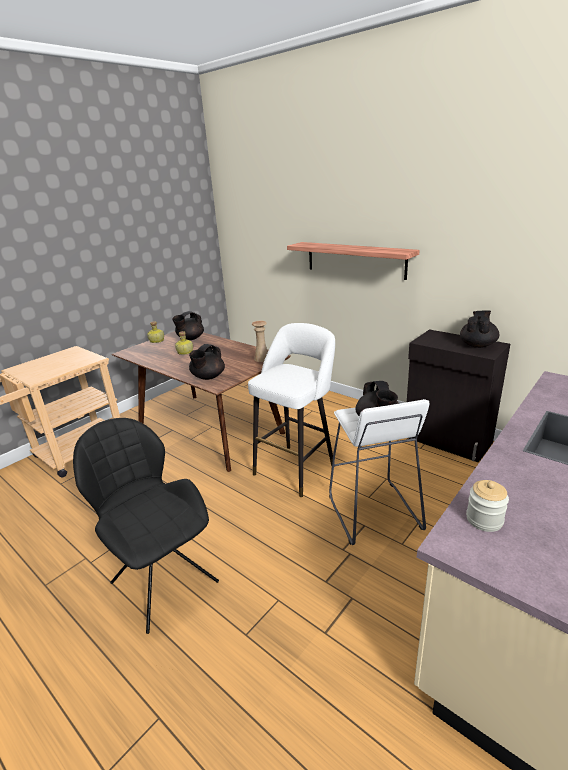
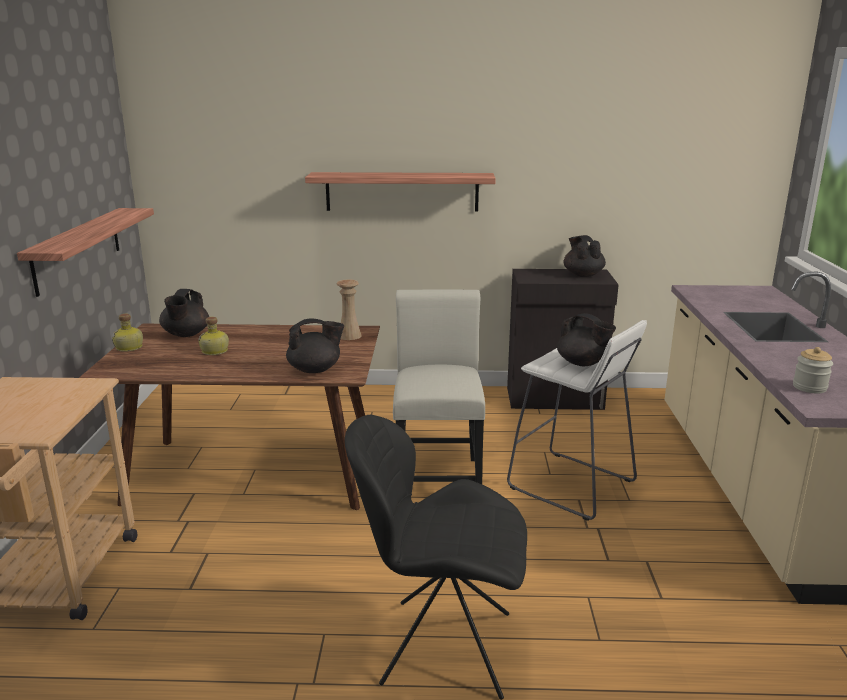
camera: 40 degrees left, 5 degrees down
black teapot [189,344,225,380] -> black teapot turned 90 degrees counterclockwise [286,319,344,373]
white stool [248,323,335,497] -> white chair [393,290,485,484]
none -> shelf [17,208,154,297]

